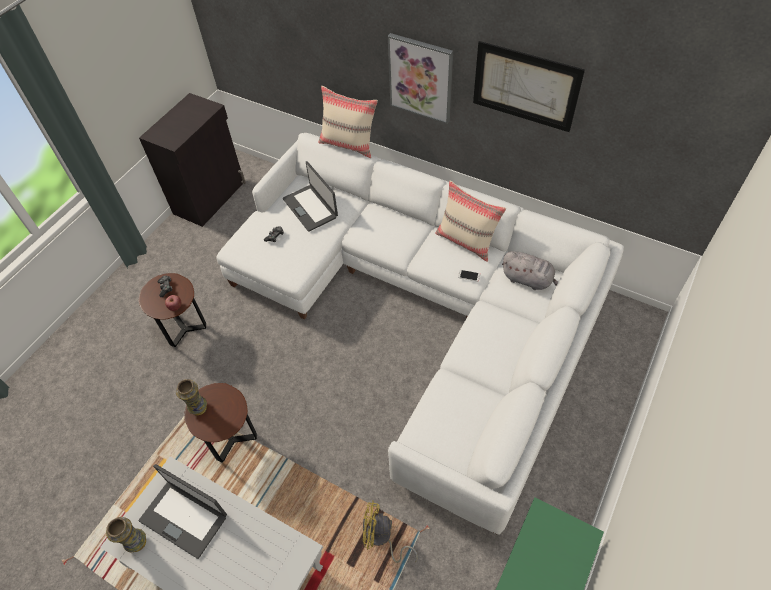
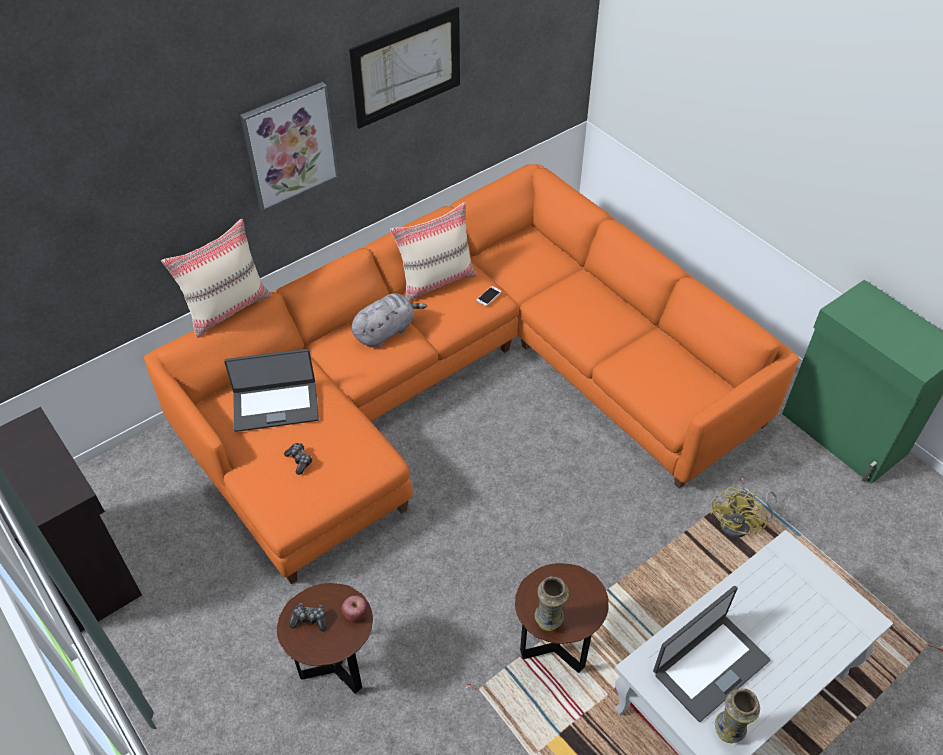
camera: 70 degrees left, 5 degrees down
white sofa [216,133,624,535] -> orange sofa [144,164,799,584]
grey plush toy [502,251,558,290] -> grey plush toy moved to [352,293,427,347]

